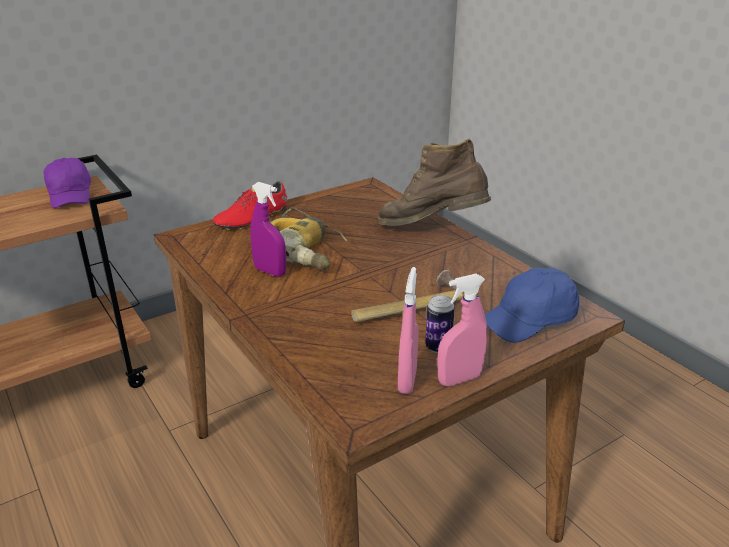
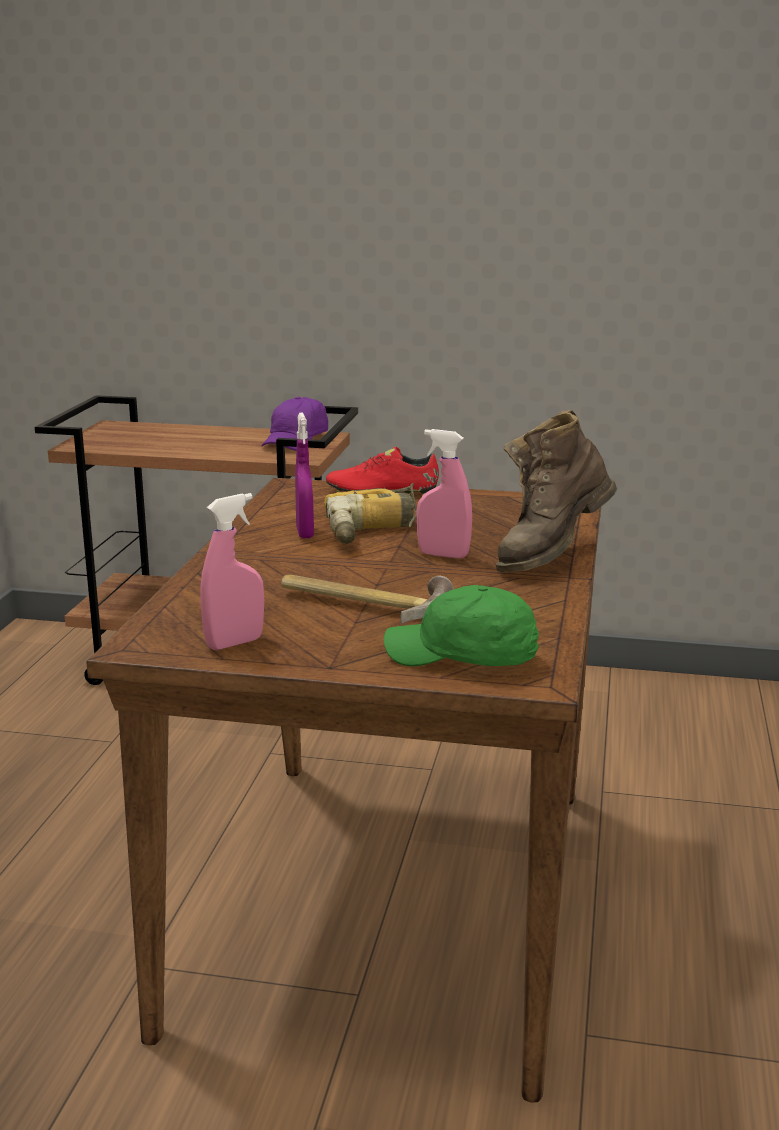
camera: 45 degrees right, 10 degrees down
brown boot [377,139,491,226] -> brown boot turned 105 degrees counterclockwise [496,410,617,572]
can [425,295,455,353] -> none
pink spray bottle [437,274,487,386] -> pink spray bottle moved to [417,429,472,559]
blue cap [485,267,579,342] -> green cap [384,585,539,666]

